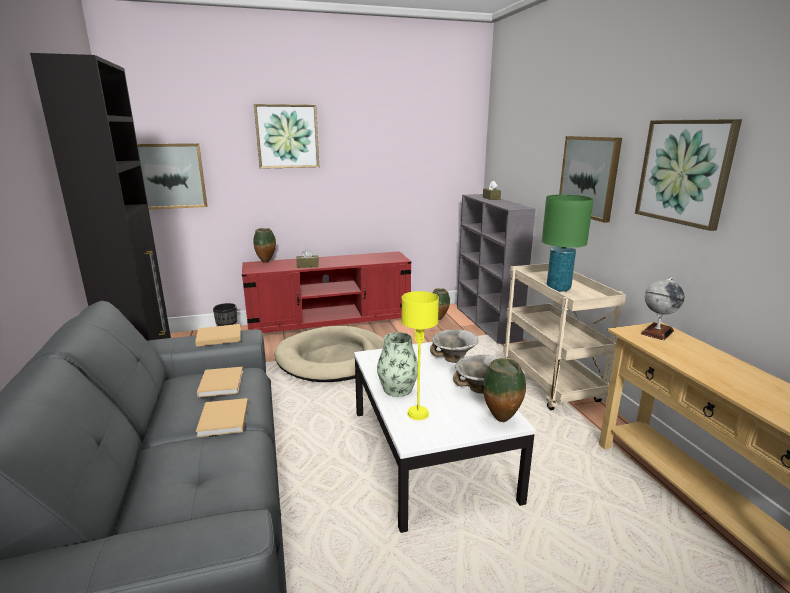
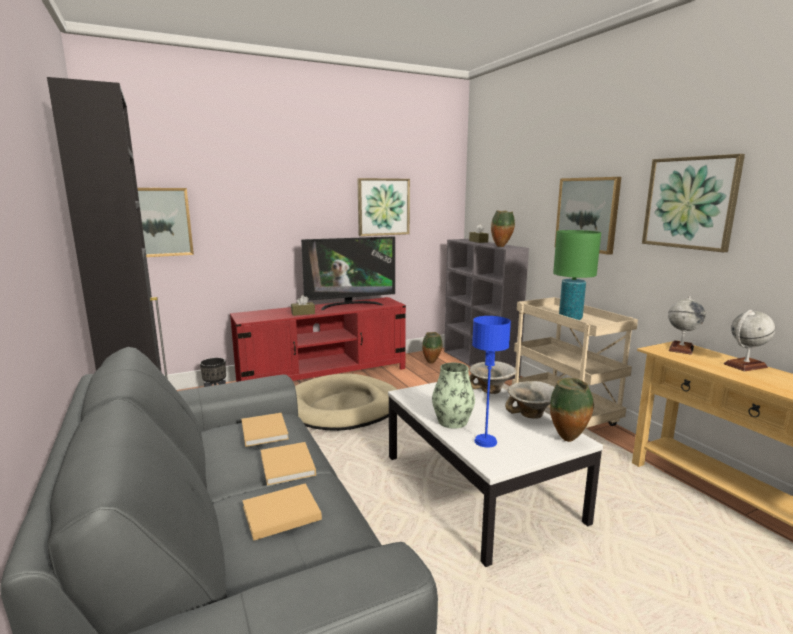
camera: 10 degrees left, 5 degrees down
beige book [195,324,241,347] -> beige book moved to [242,483,322,541]
vase [253,228,276,263] -> vase moved to [491,210,515,247]
picture [254,104,319,169] -> picture moved to [357,178,410,236]
yellow table lamp [401,291,439,420] -> blue table lamp [472,316,511,448]
none -> television [301,236,395,310]
none -> globe [723,310,775,371]

